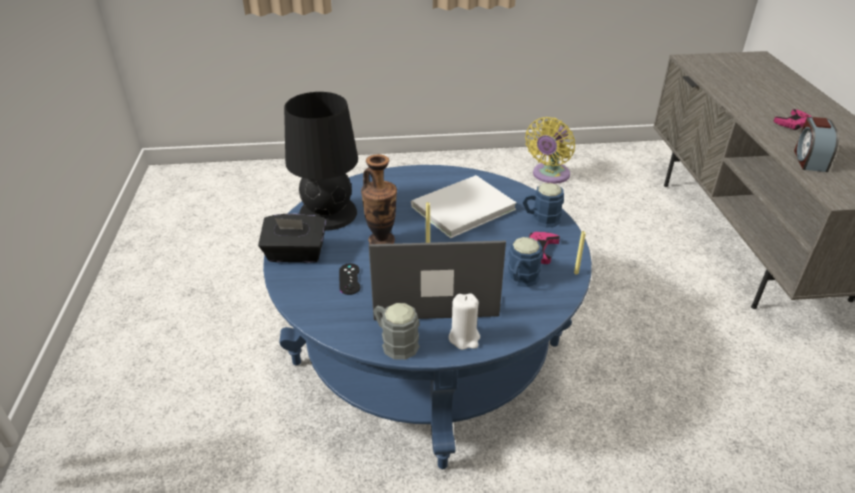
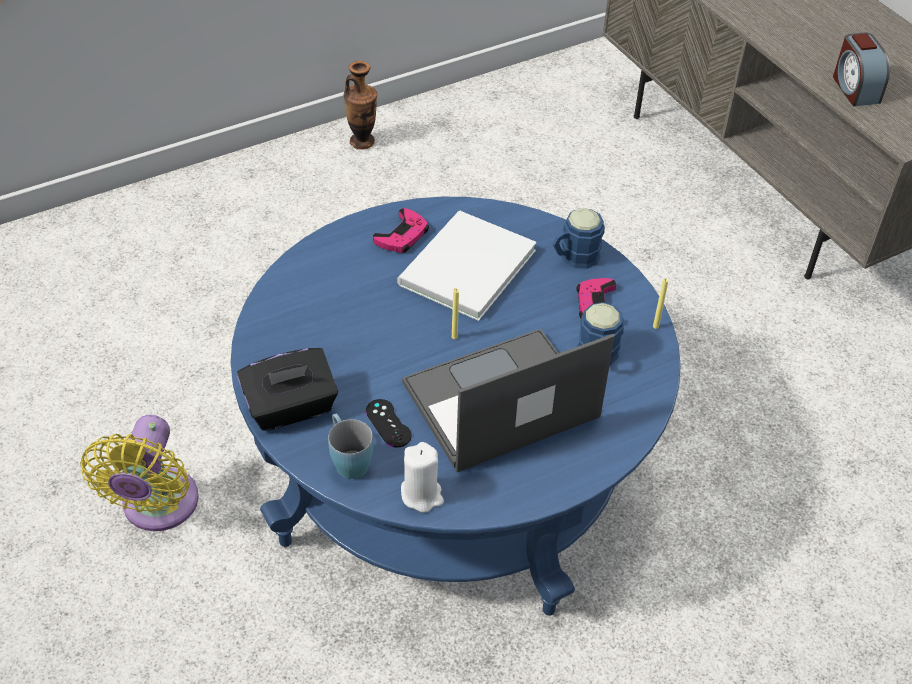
camera: 25 degrees left, 10 degrees up
black table lamp [284,92,358,231] -> none
vase [361,154,397,244] -> vase moved to [344,61,377,149]
grey mug [373,303,420,360] -> none
white candle [449,293,480,350] -> white candle moved to [401,442,444,513]
yellow fan [525,117,575,184] -> yellow fan moved to [80,415,199,531]
pink game controller [773,109,812,130] -> pink game controller moved to [373,208,429,253]
none -> blue mug [328,413,373,479]

